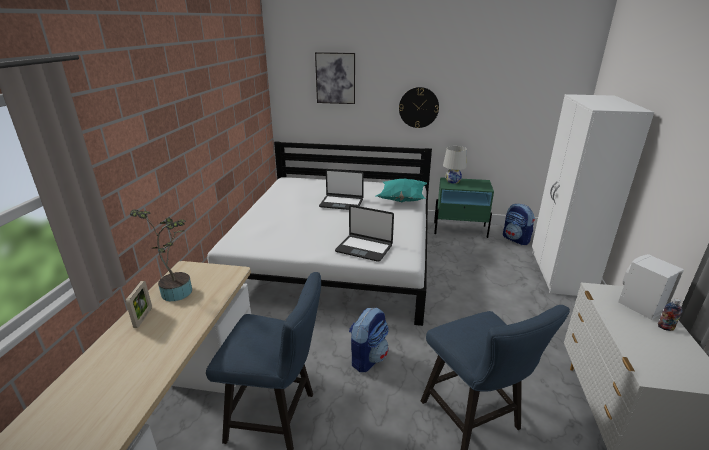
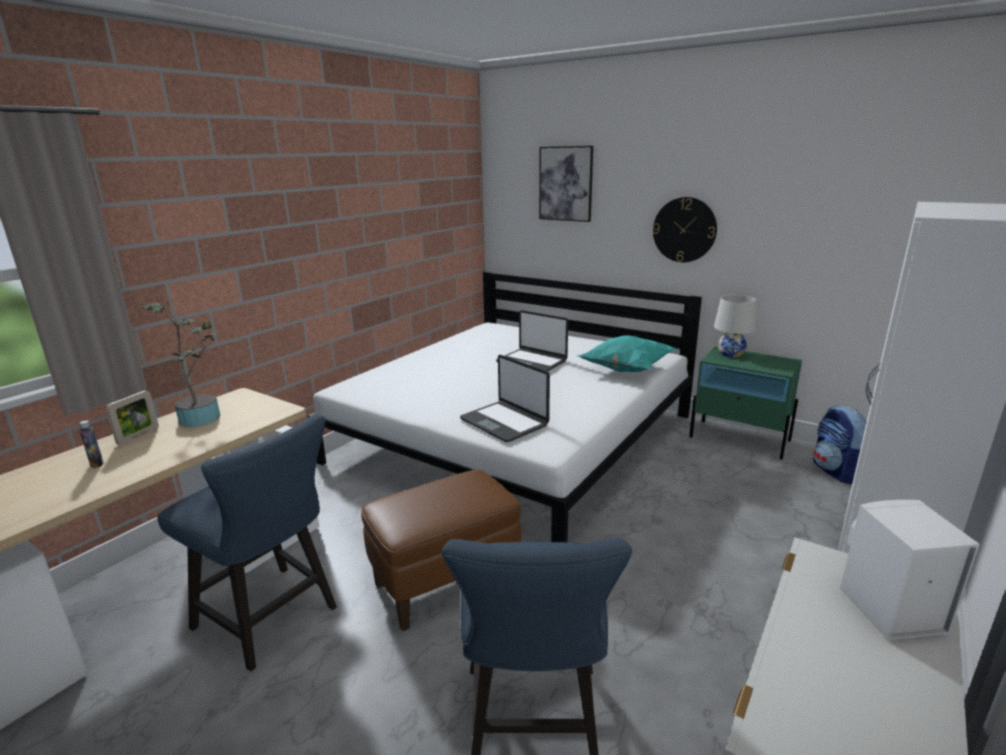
camera: 25 degrees right, 5 degrees down
backpack [349,307,389,372] -> brown ottoman [361,470,521,631]
bottle [658,298,682,331] -> bottle moved to [79,420,104,468]

